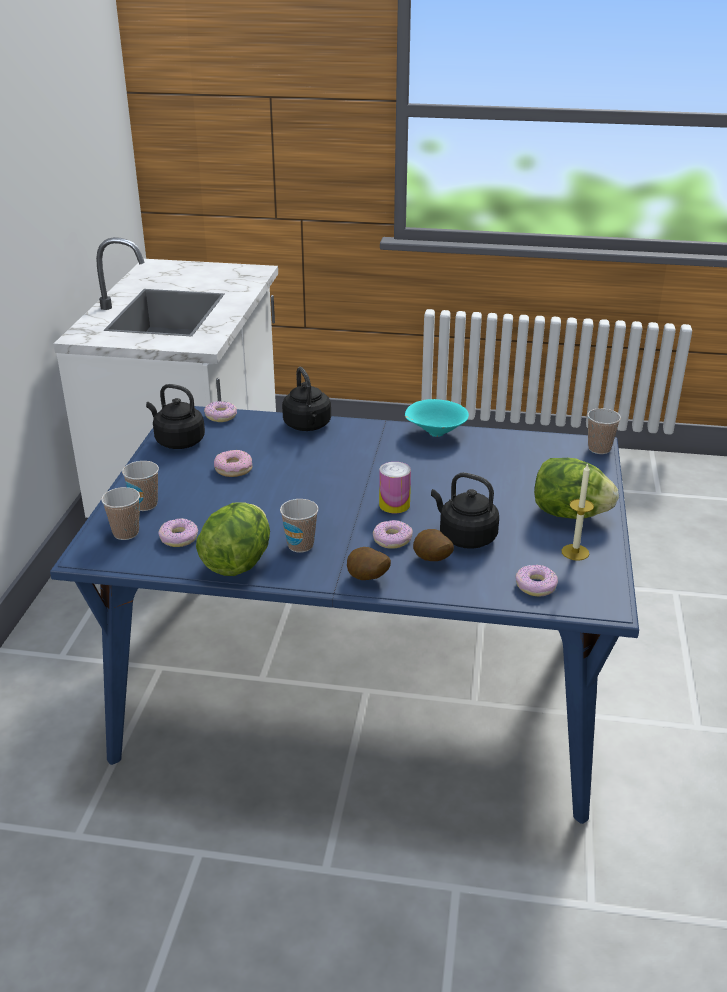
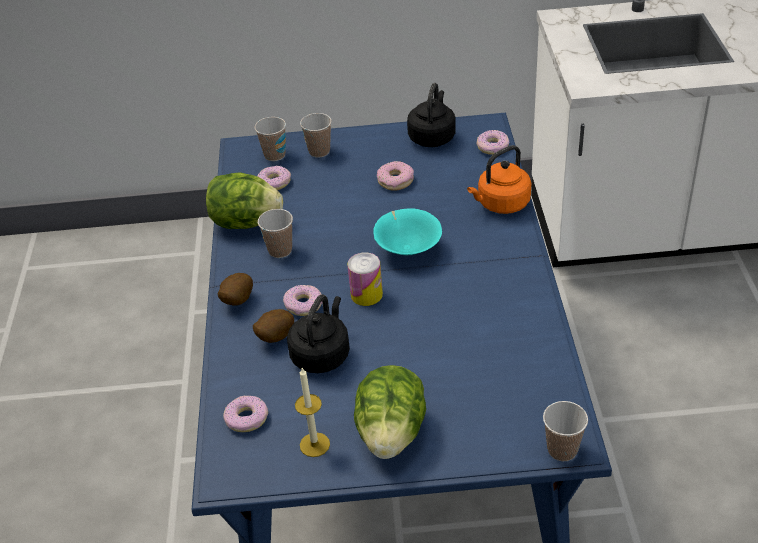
camera: 80 degrees right, 10 degrees up
black kettle [282,367,331,431] -> orange kettle [467,145,531,214]
turquoise bowl [405,399,469,437] -> turquoise bowl moved to [373,208,442,255]

